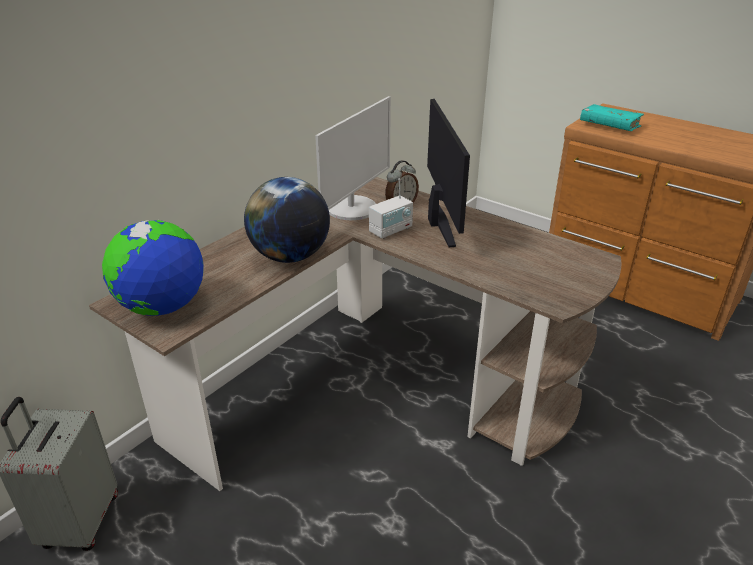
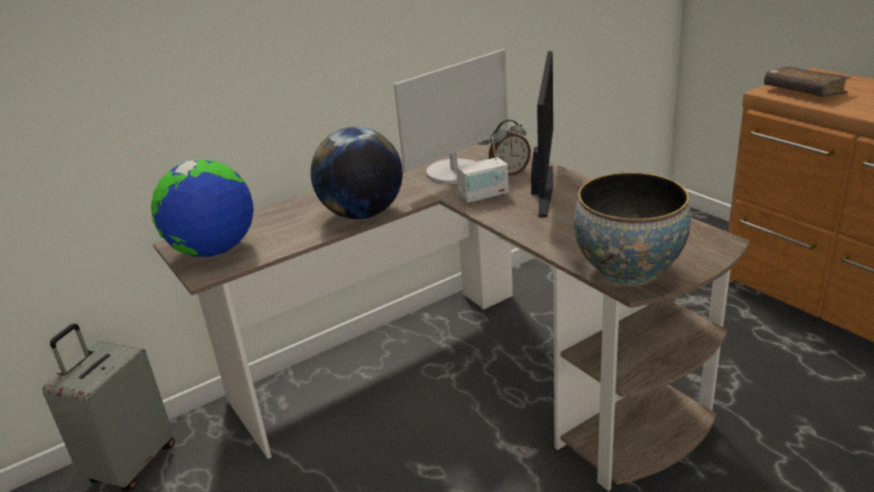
camera: 20 degrees right, 5 degrees down
turquoise book [580,104,644,131] -> brown book [764,66,851,97]
none -> bowl [574,173,691,286]

